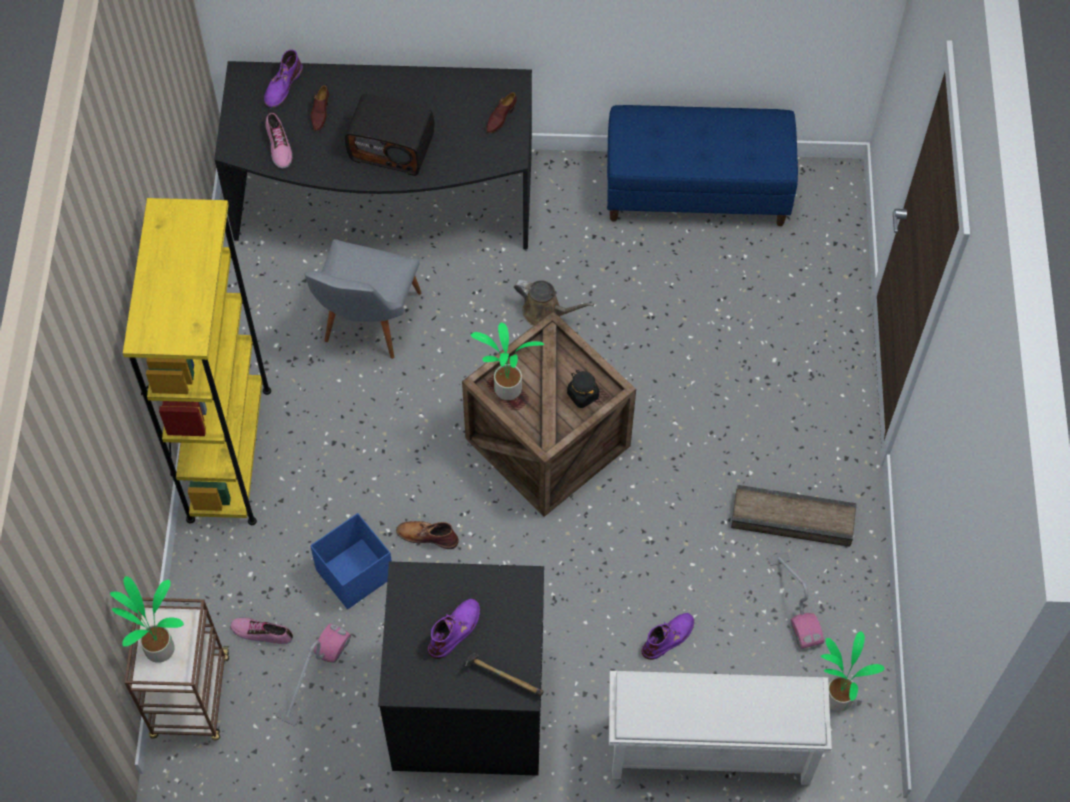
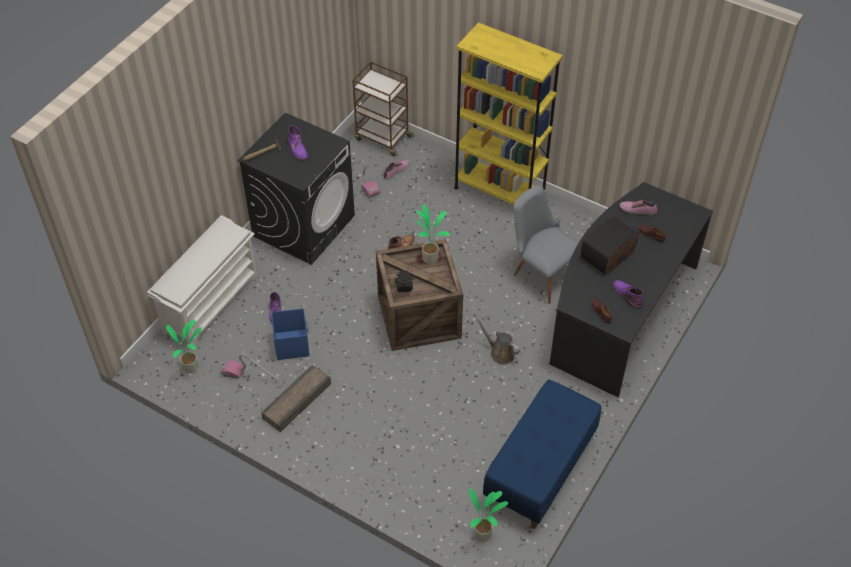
camera: 120 degrees right, 10 degrees down
potted plant [110,576,184,663] -> potted plant moved to [469,488,508,542]
purple boot [264,50,303,108] -> purple boot moved to [613,280,644,309]
blue storage box [310,513,392,609] -> blue storage box moved to [271,308,309,360]
brown watering can [514,280,594,326] -> brown watering can turned 75 degrees clockwise [476,318,520,364]

